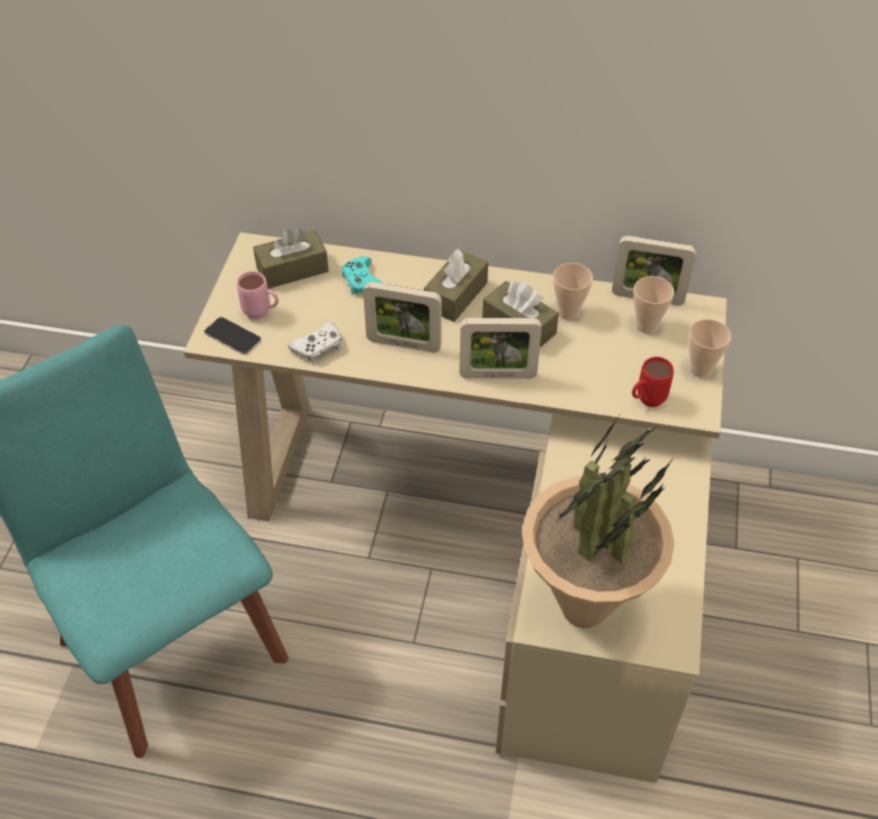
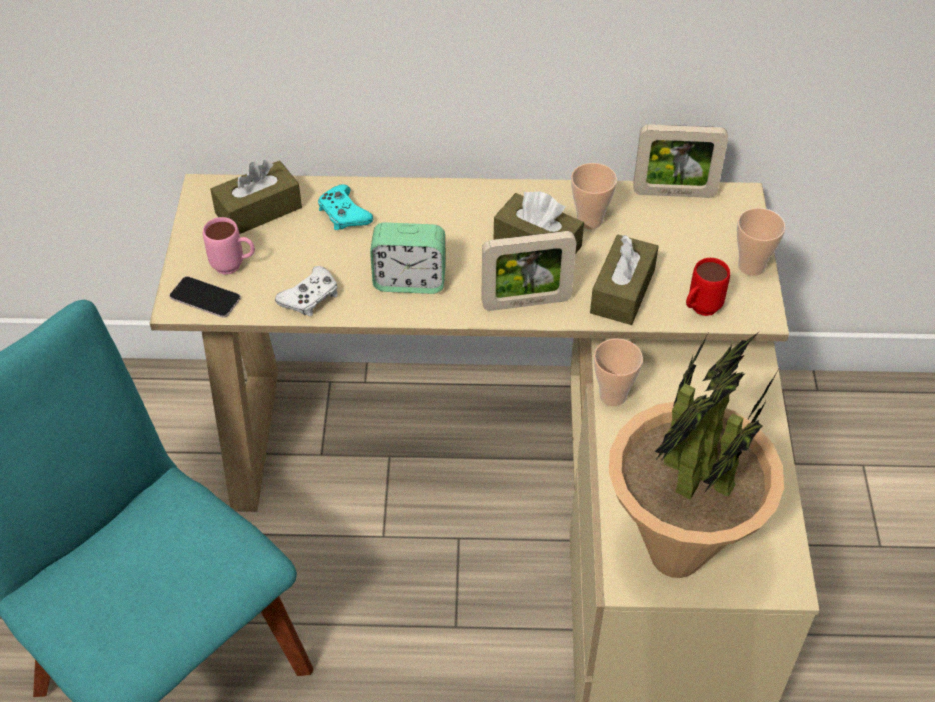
camera: 10 degrees left, 0 degrees up
picture frame [363,282,442,352] -> alarm clock [370,222,446,294]
brown tissue box [424,249,488,322] -> brown tissue box moved to [590,235,659,325]
cup [633,276,674,334] -> cup moved to [594,338,643,406]

